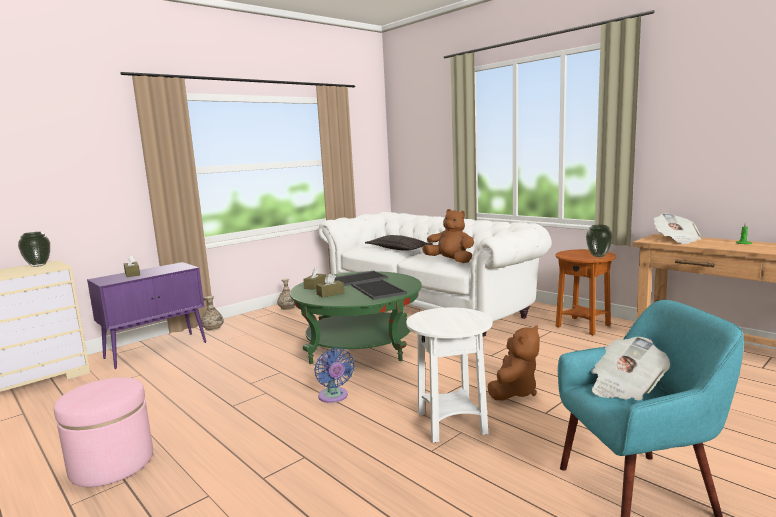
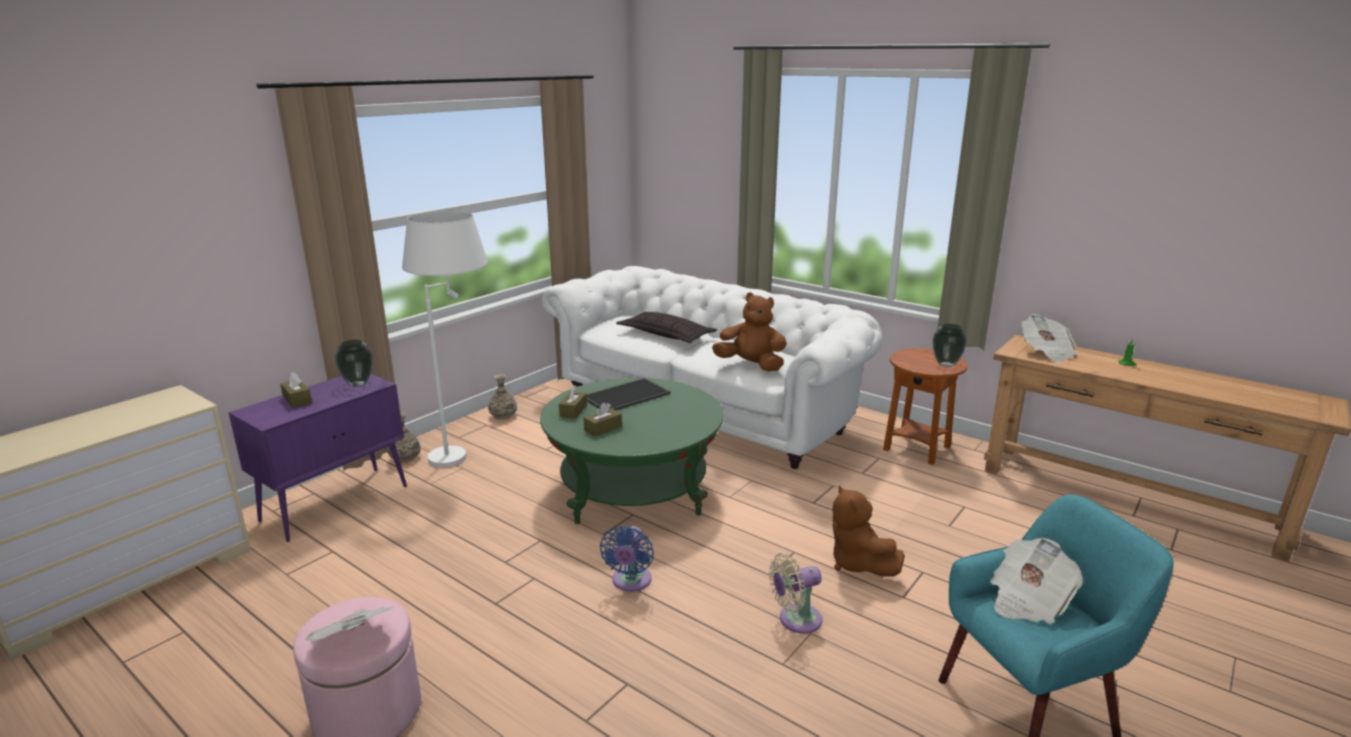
camera: 10 degrees left, 10 degrees up
vase [18,232,50,267] -> vase moved to [335,340,373,387]
blue fan [314,348,354,403] -> blue fan turned 45 degrees clockwise [600,526,654,592]
tray [352,279,407,300] -> none
white side table [406,307,493,443] -> beige fan [769,553,822,634]
brown plush toy [488,325,540,401] -> brown plush toy turned 135 degrees clockwise [832,485,905,576]
none -> newspaper [305,606,394,641]
none -> white floor lamp [402,211,488,467]

